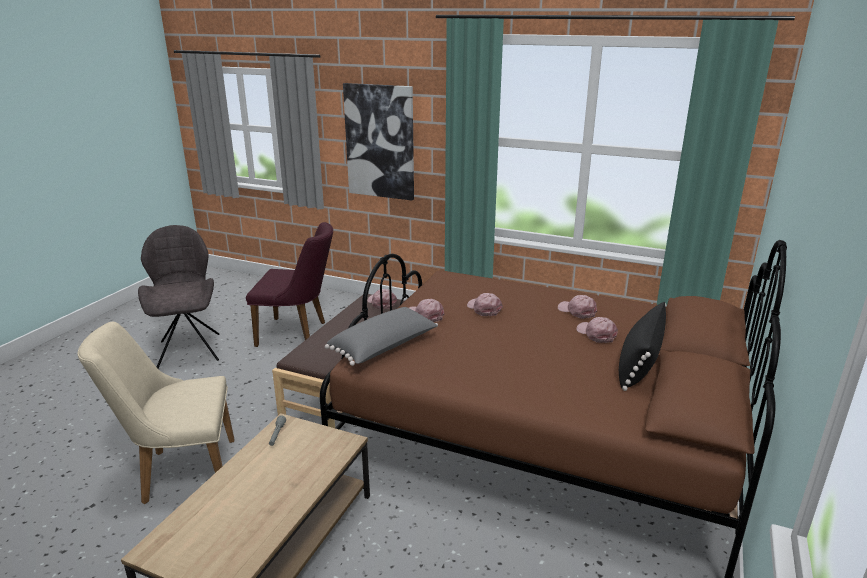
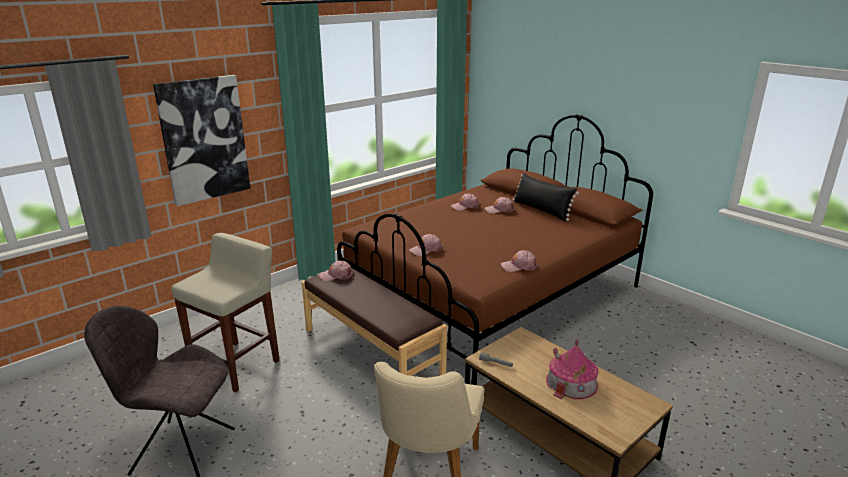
camera: 65 degrees left, 0 degrees up
purple chair [246,222,333,347] -> beige stool [171,233,280,392]
grey pillow [325,307,438,366] -> none
pink cap [467,293,503,316] -> pink cap moved to [501,250,538,272]
none -> toy house [546,340,598,399]

